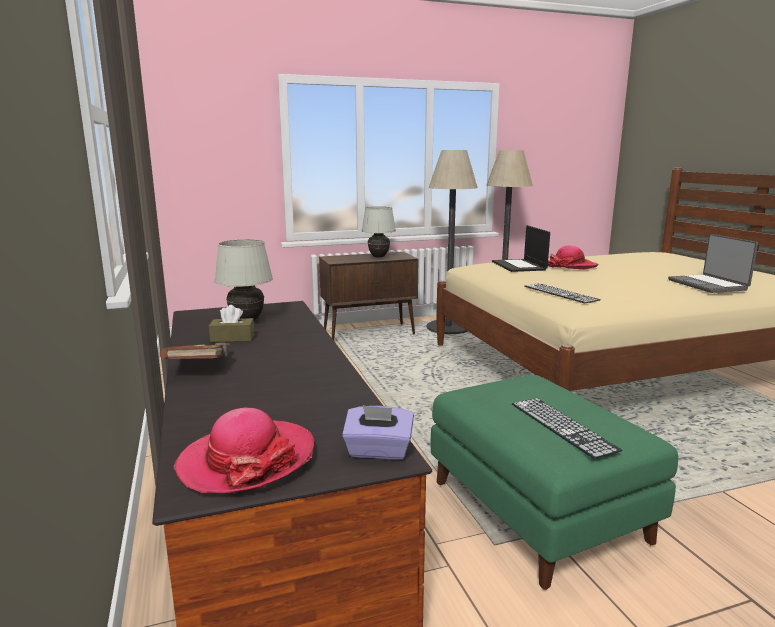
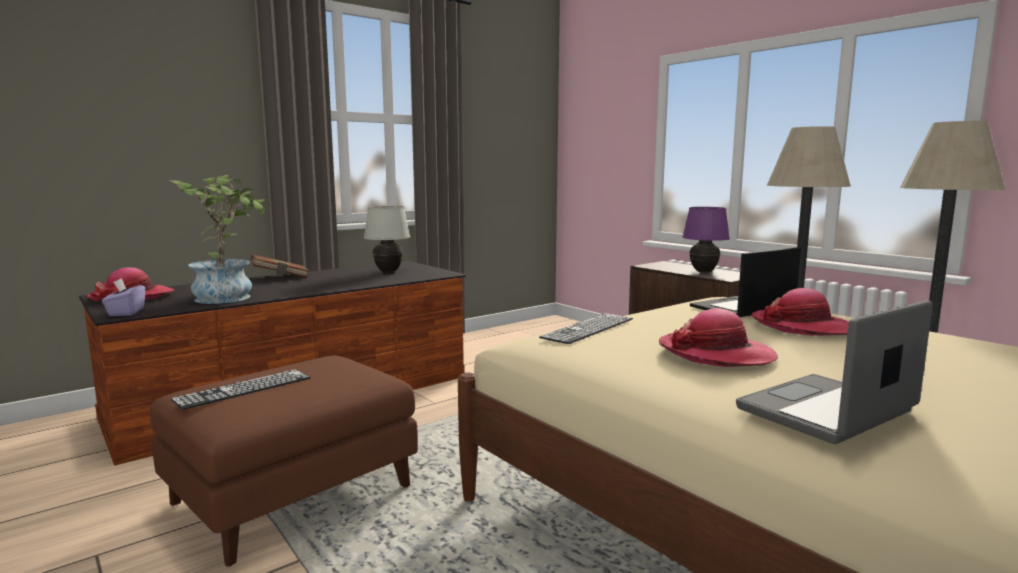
camera: 70 degrees right, 5 degrees down
brown tissue box [209,305,254,342] -> none
white table lamp [362,207,396,258] -> purple table lamp [682,207,730,273]
green ottoman [431,375,678,590] -> brown ottoman [150,355,418,567]
none -> potted plant [171,175,265,304]
none -> hat [659,308,778,367]

